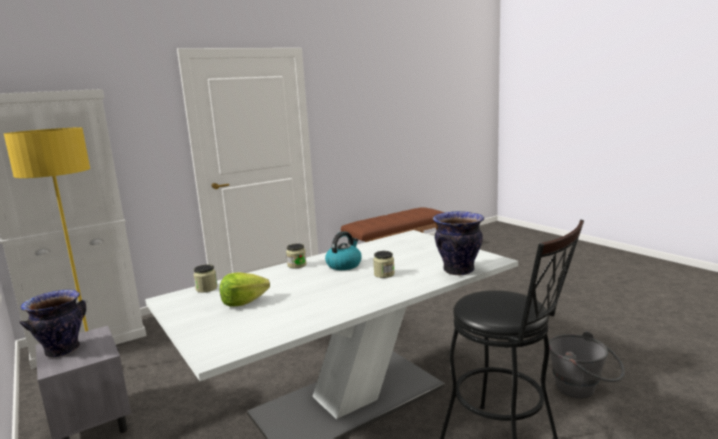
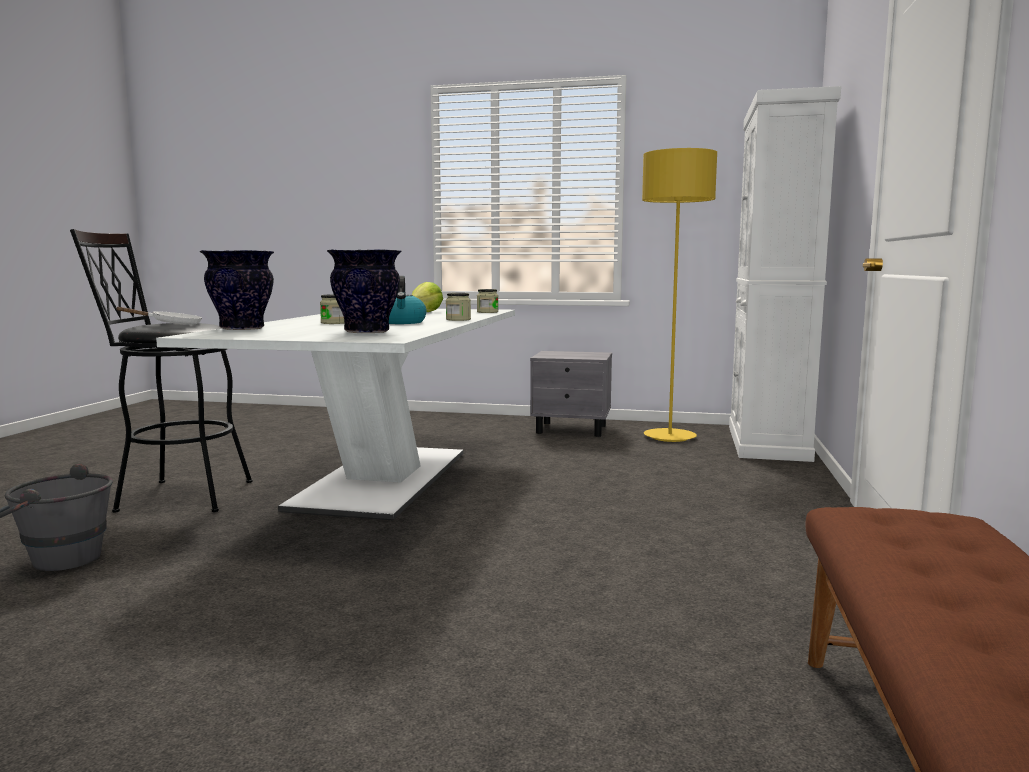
camera: 135 degrees right, 5 degrees down
vase [20,290,86,358] -> vase moved to [327,249,402,333]
none -> white frying pan [115,307,202,325]

